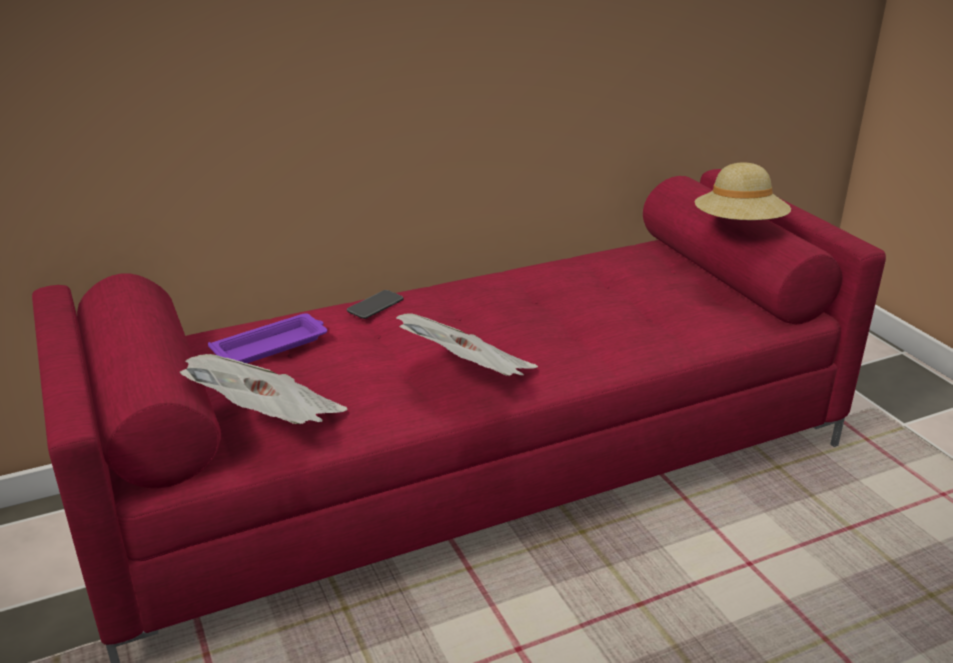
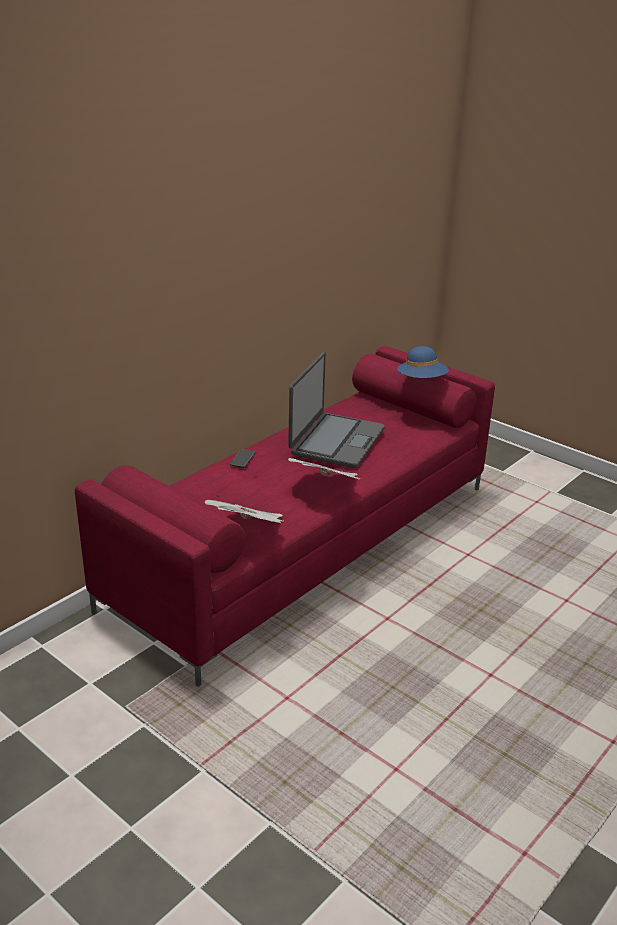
camera: 25 degrees left, 0 degrees up
purple tray [208,313,327,363] -> none
beige hat [695,163,791,220] -> blue hat [397,346,449,378]
none -> laptop [288,352,385,468]

